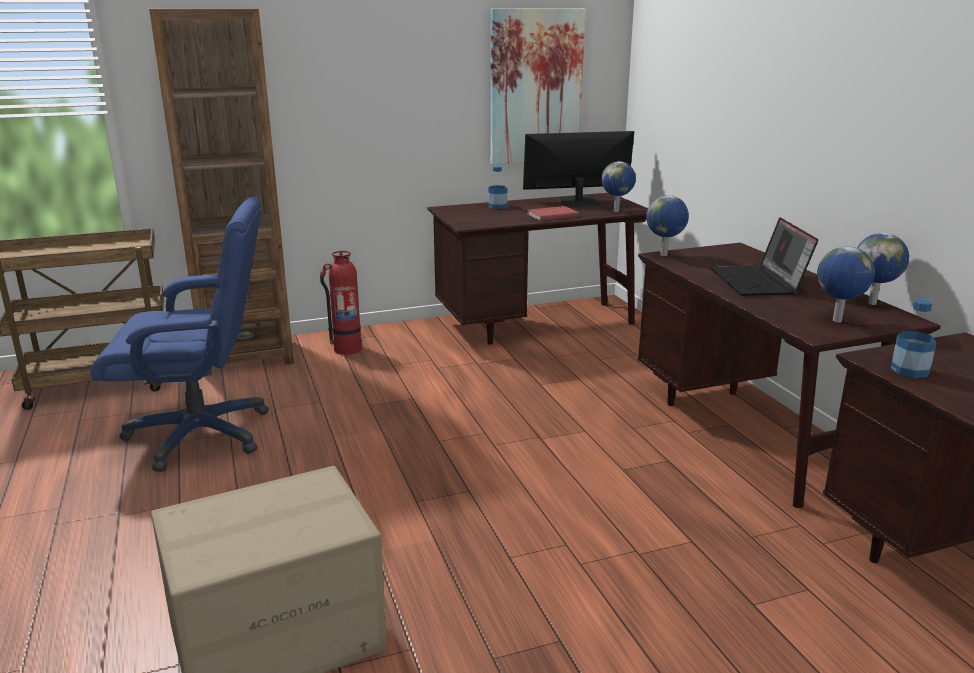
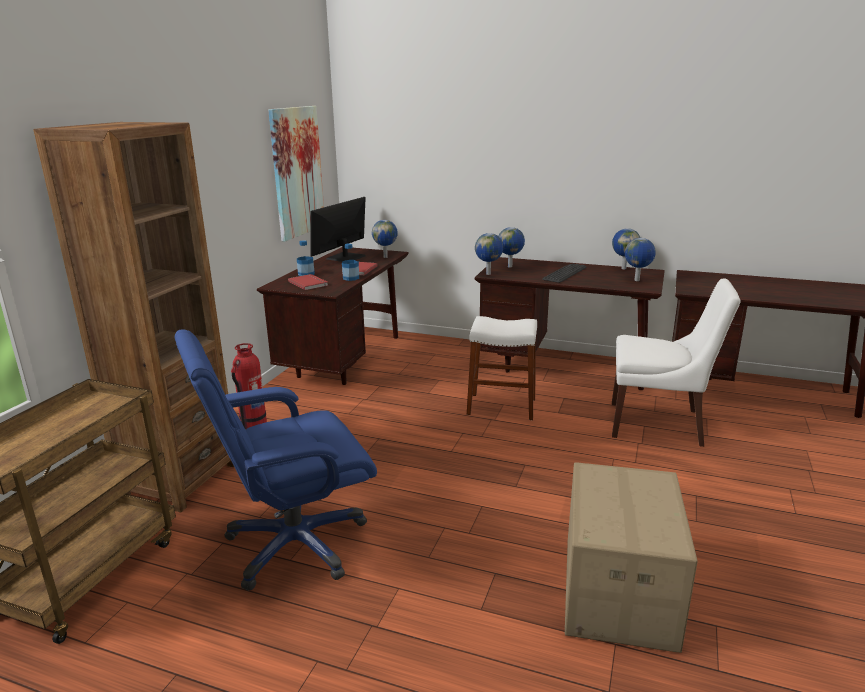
camera: 50 degrees left, 0 degrees up
blue office chair [90,196,269,472] -> blue office chair turned 150 degrees counterclockwise [175,329,377,591]
laptop [711,217,818,296] -> keyboard [542,263,587,283]
bottle [891,299,936,378] -> bottle moved to [342,244,359,281]
none -> red book [288,274,328,290]
none -> white stool [467,316,537,420]
none -> globe [498,227,525,268]
none -> white chair [612,278,741,447]

